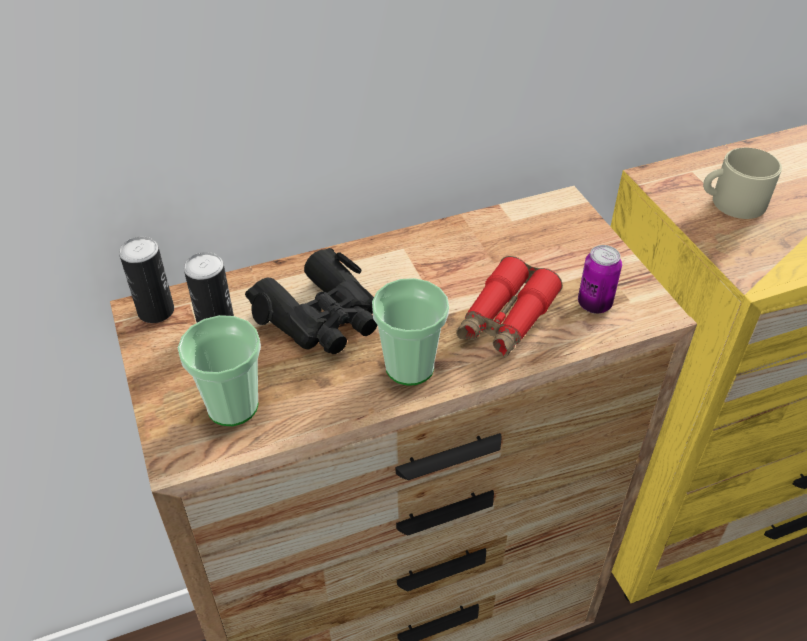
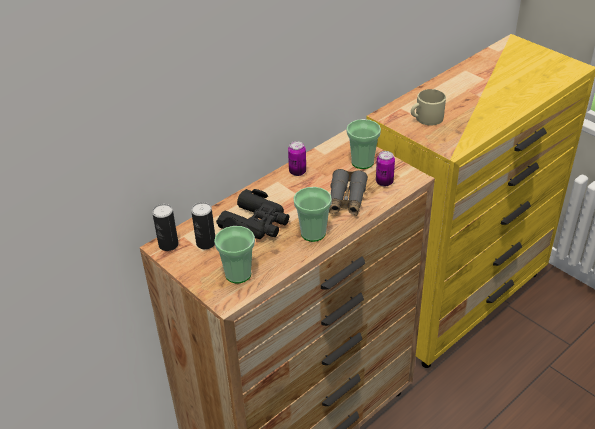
camera: 20 degrees left, 5 degrees down
red binoculars [456,256,563,357] -> grey binoculars [329,169,368,216]
none -> can [288,141,306,176]
none -> cup [347,119,381,169]

